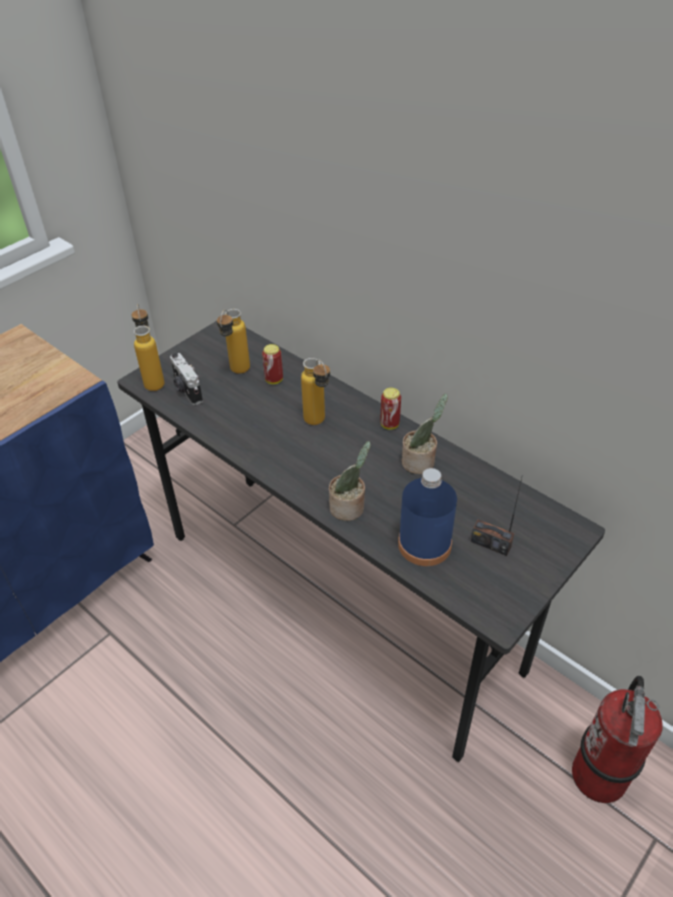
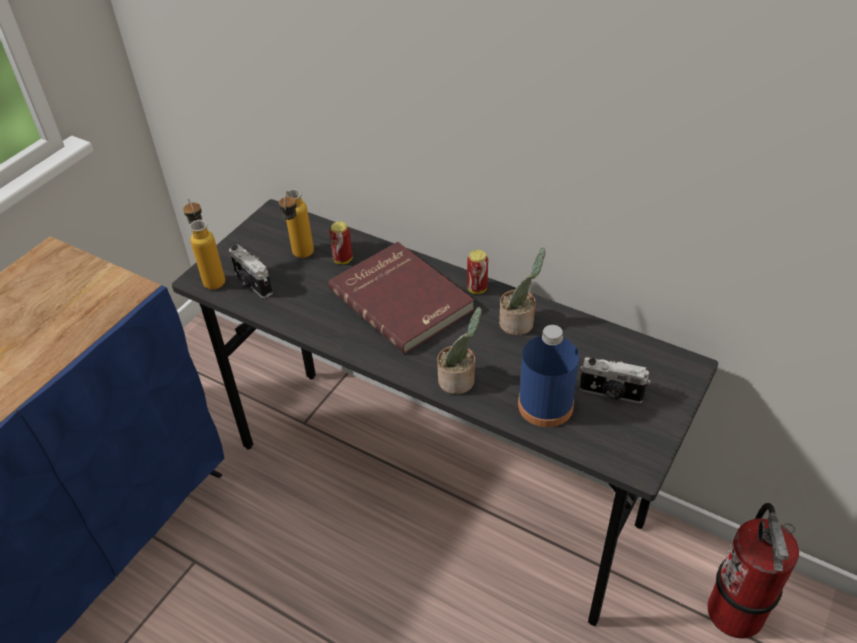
camera: 10 degrees left, 0 degrees up
bottle [301,358,330,425] -> red book [328,242,475,354]
radio [471,478,522,556] -> camera [580,357,650,403]

